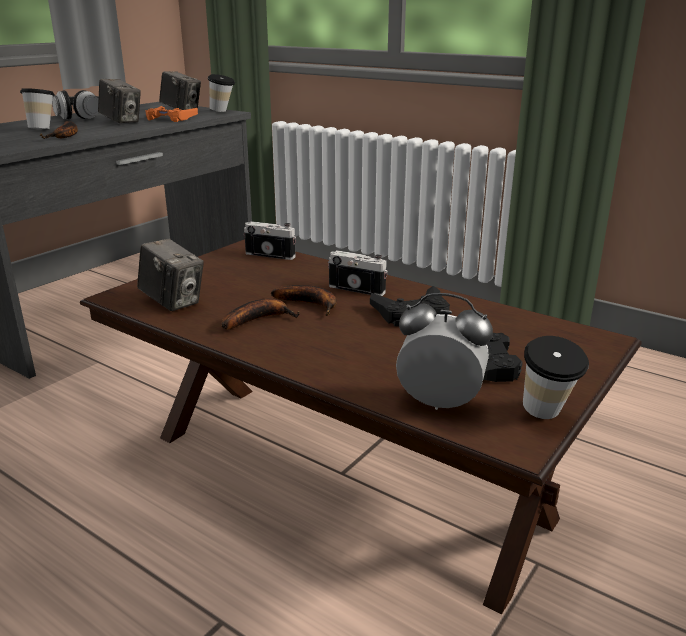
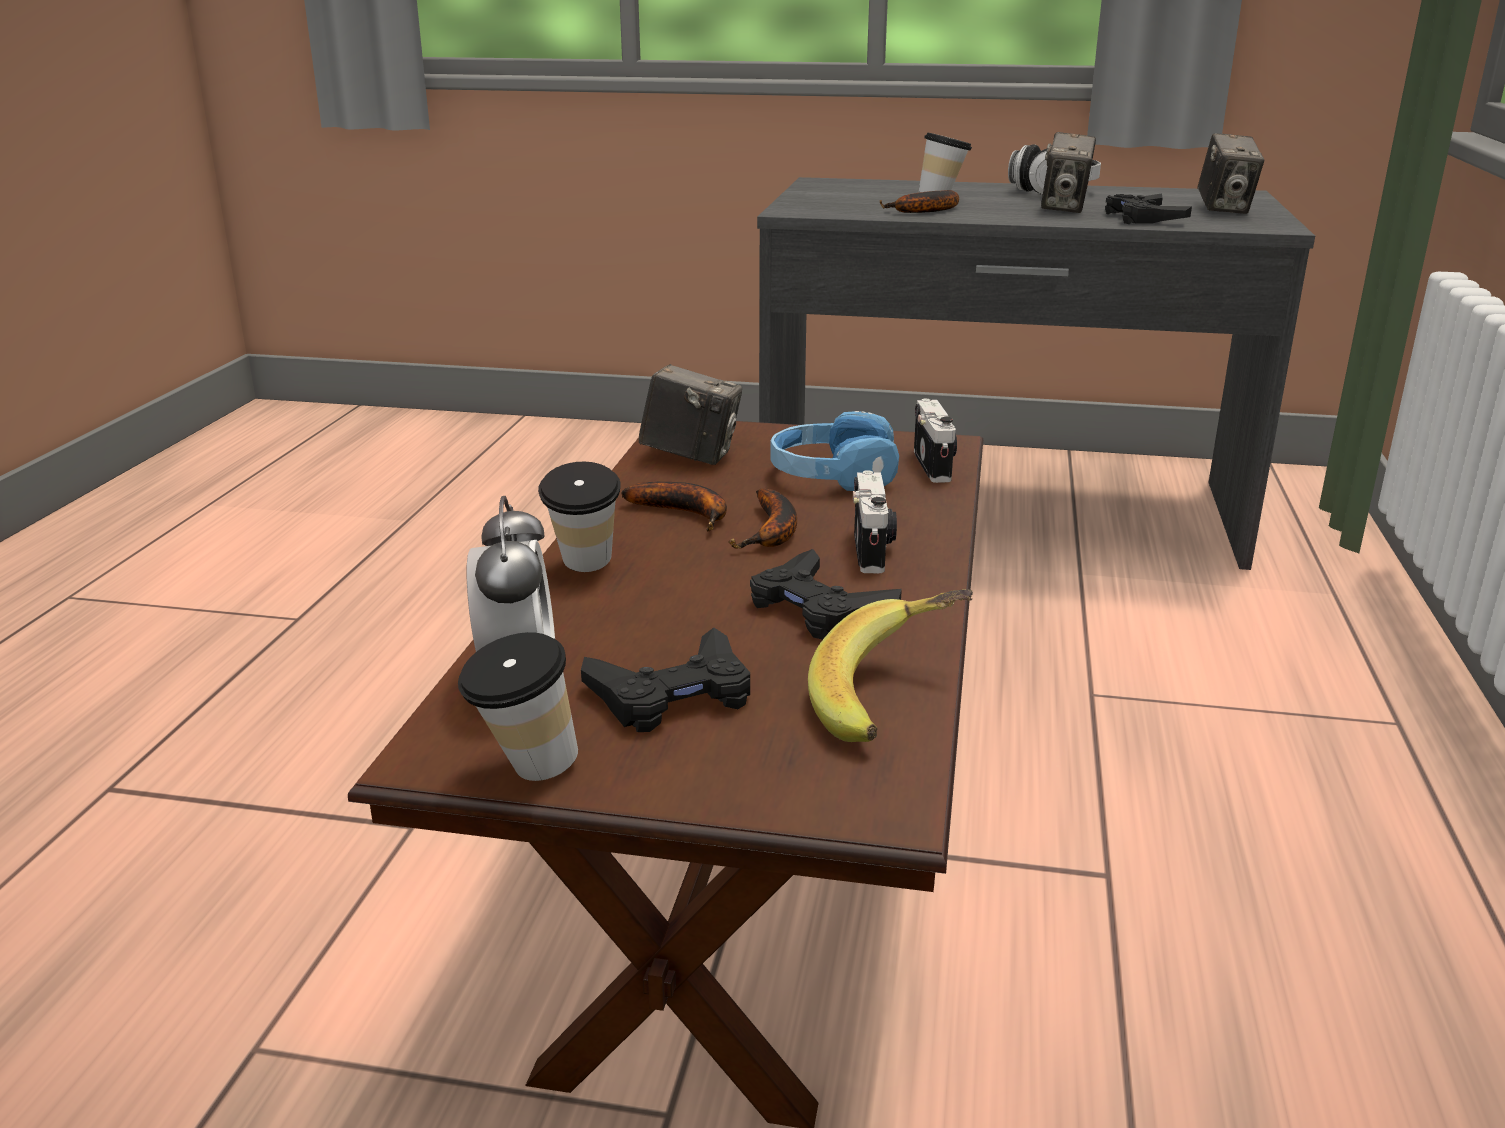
camera: 65 degrees right, 0 degrees up
camera [137,239,204,311] -> camera turned 90 degrees counterclockwise [639,364,742,465]
orange game controller [146,106,198,122] -> black game controller [1105,193,1192,224]
cup [208,74,235,112] -> cup moved to [538,462,621,572]
none -> blue headphones [770,411,899,491]
none -> banana [808,589,973,742]

